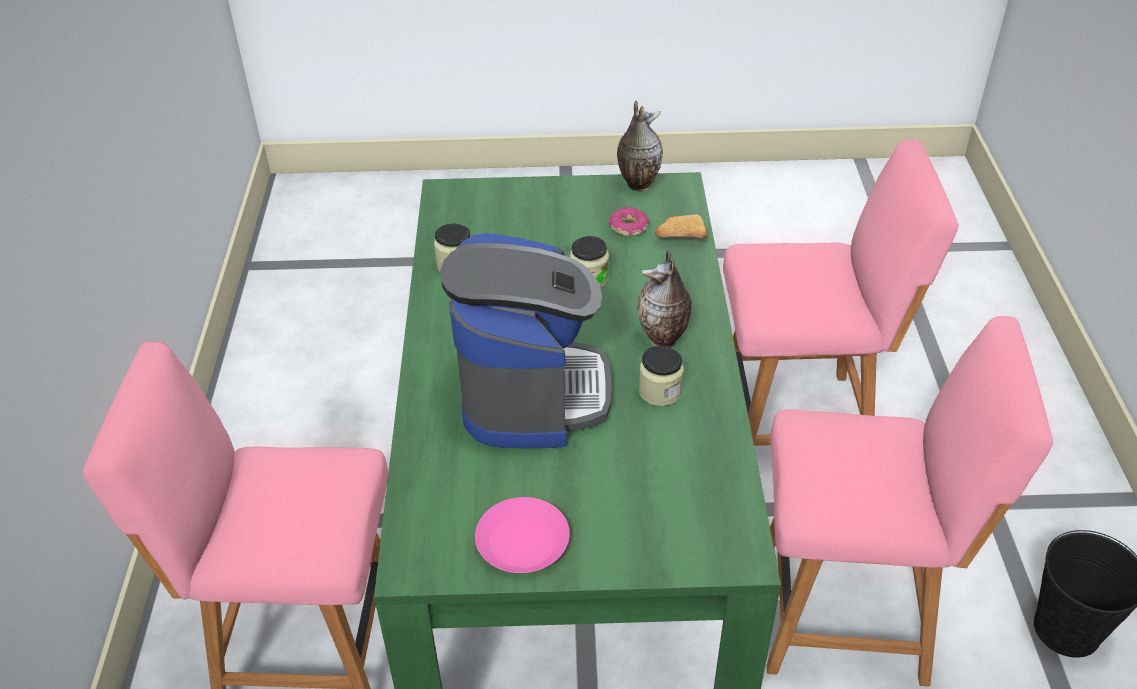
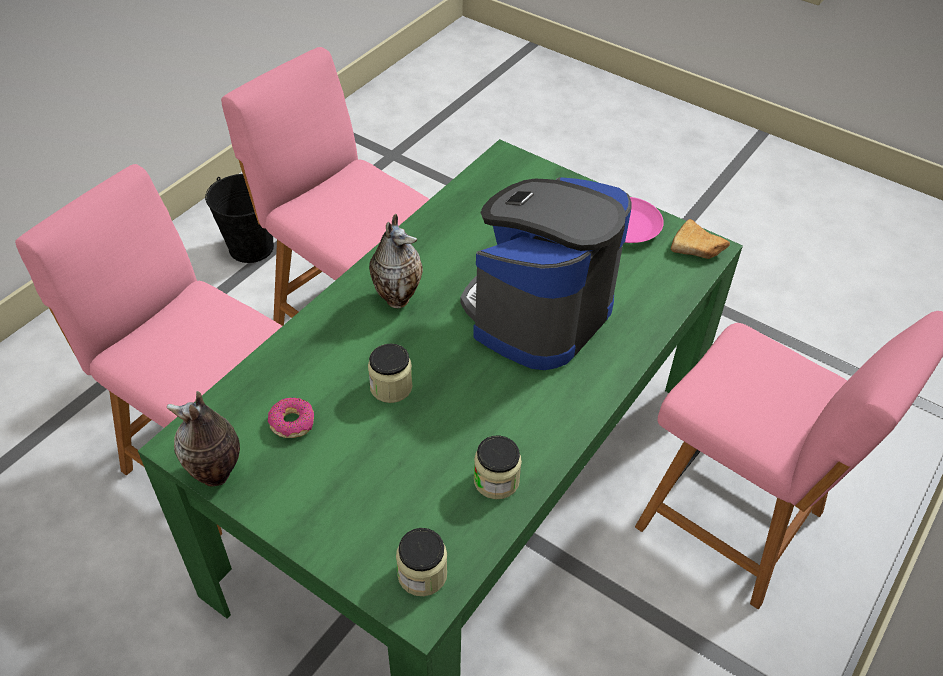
camera: 145 degrees left, 5 degrees up
jar [639,346,684,406] -> jar moved to [396,528,447,596]
bread [655,215,708,239] -> bread moved to [671,219,730,259]

